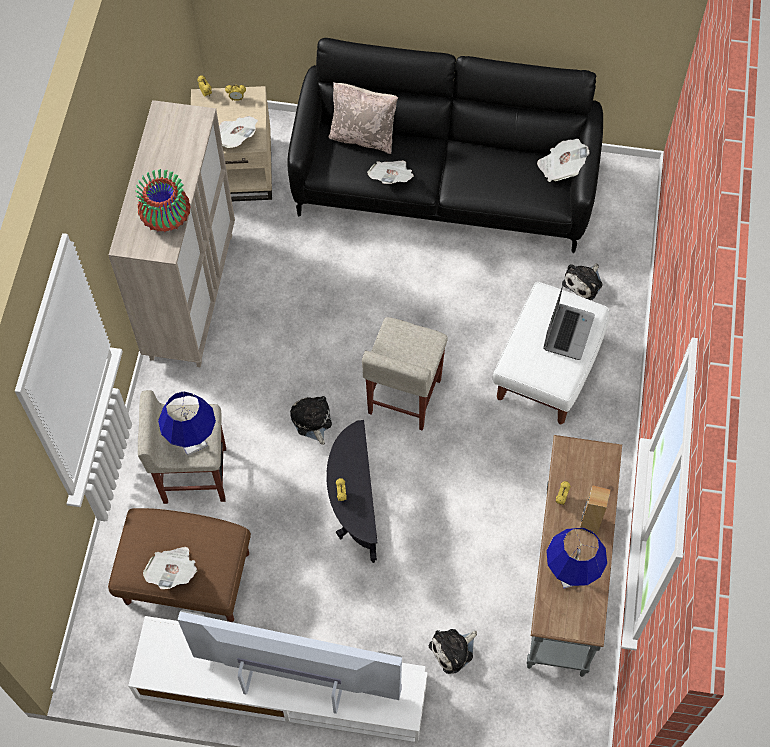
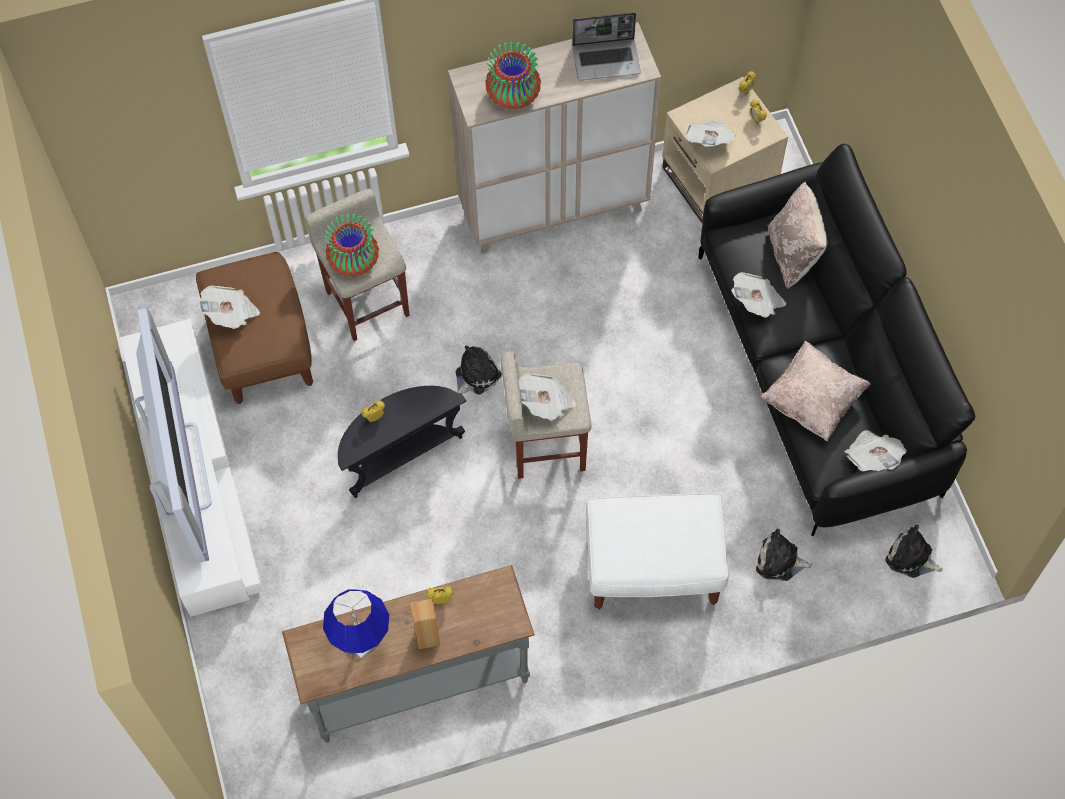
camera: 65 degrees right, 0 degrees up
blue table lamp [158,391,216,456] -> vase [324,214,379,277]
plush toy [429,629,477,674] -> plush toy moved to [885,525,943,578]
laptop [543,286,595,360] -> laptop moved to [572,12,641,80]
none -> newspaper [519,373,576,421]
none -> beige pillow [759,341,871,441]

